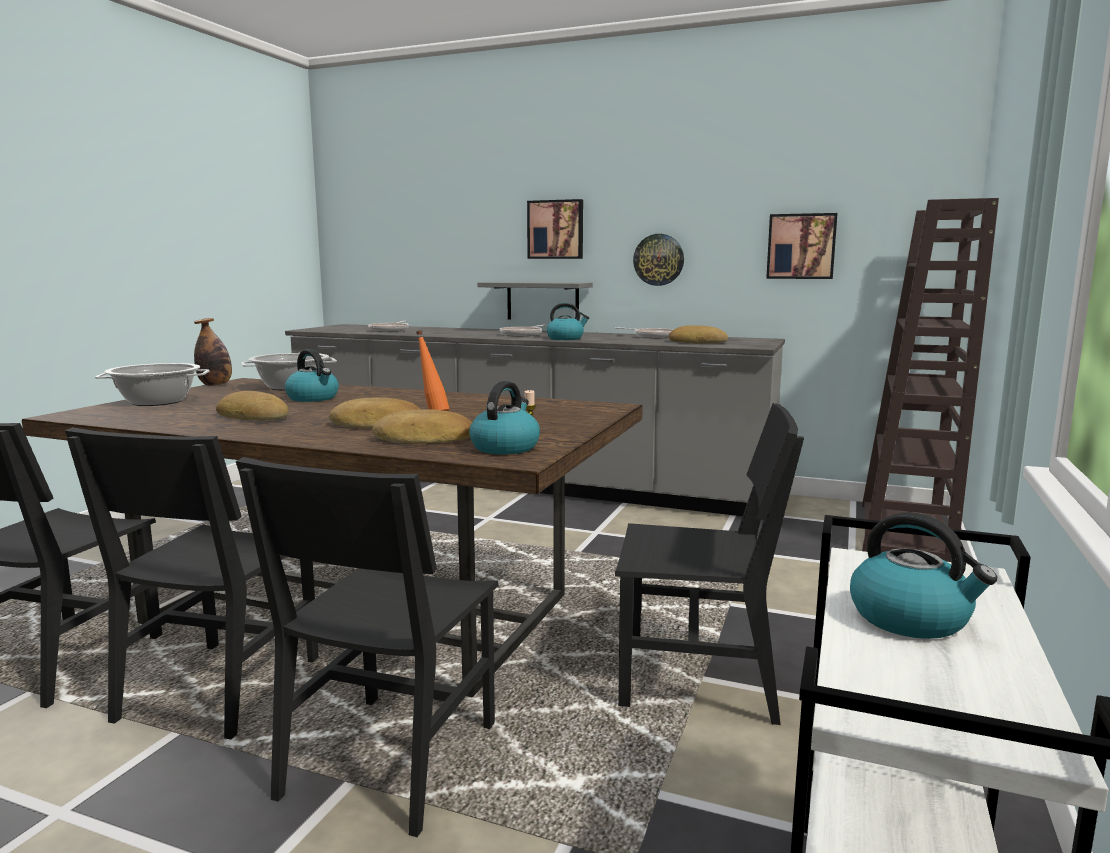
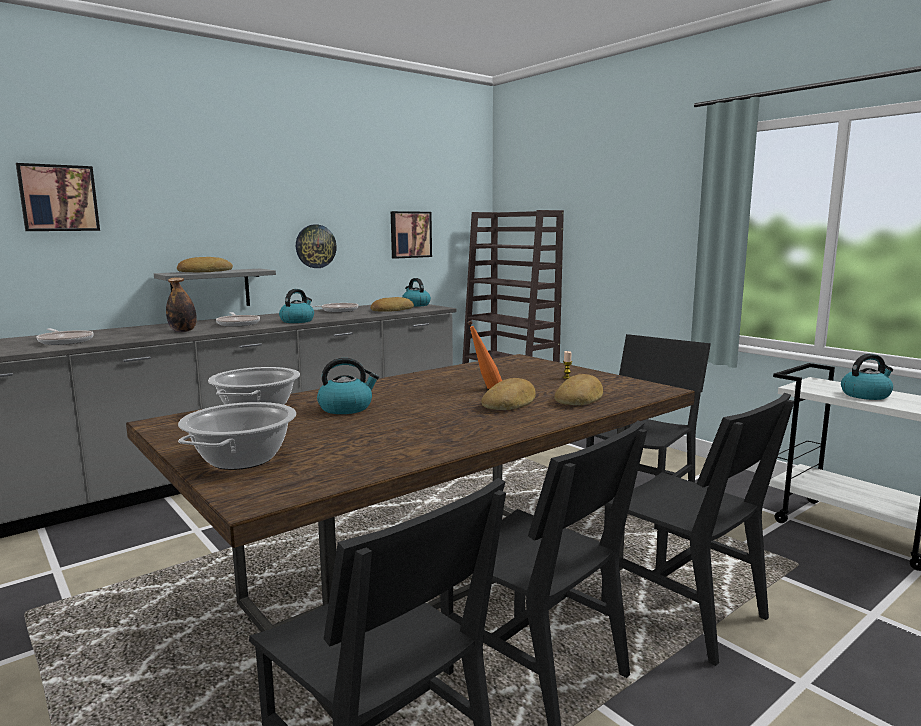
camera: 60 degrees left, 0 degrees up
bottle [194,318,232,386] -> bottle moved to [166,277,197,332]
bread [216,391,289,421] -> bread moved to [177,257,233,273]
kettle [469,381,540,454] -> kettle moved to [402,278,431,307]
picture [527,199,583,259] -> picture moved to [16,163,100,231]

